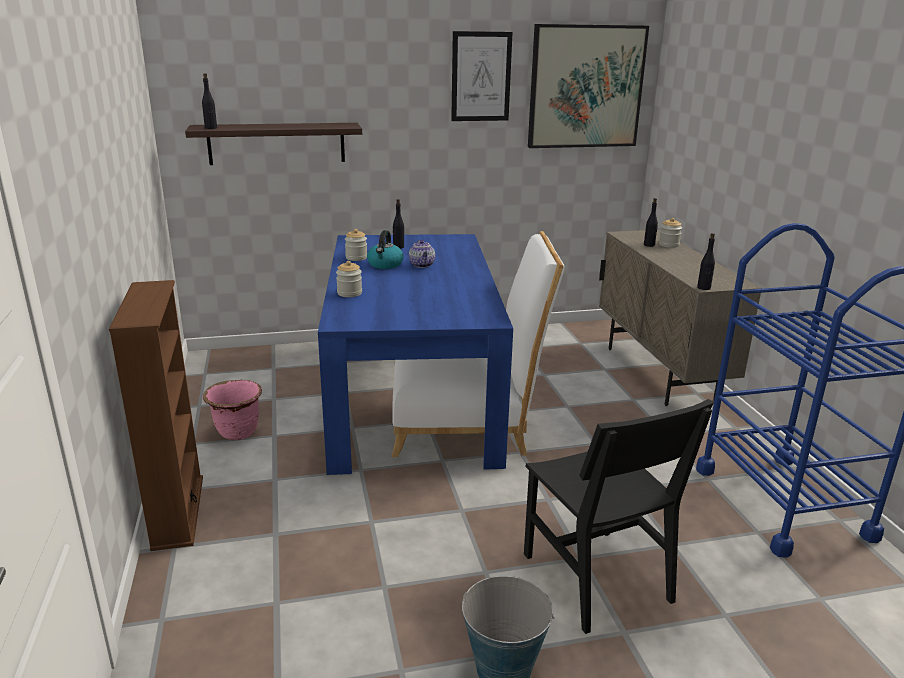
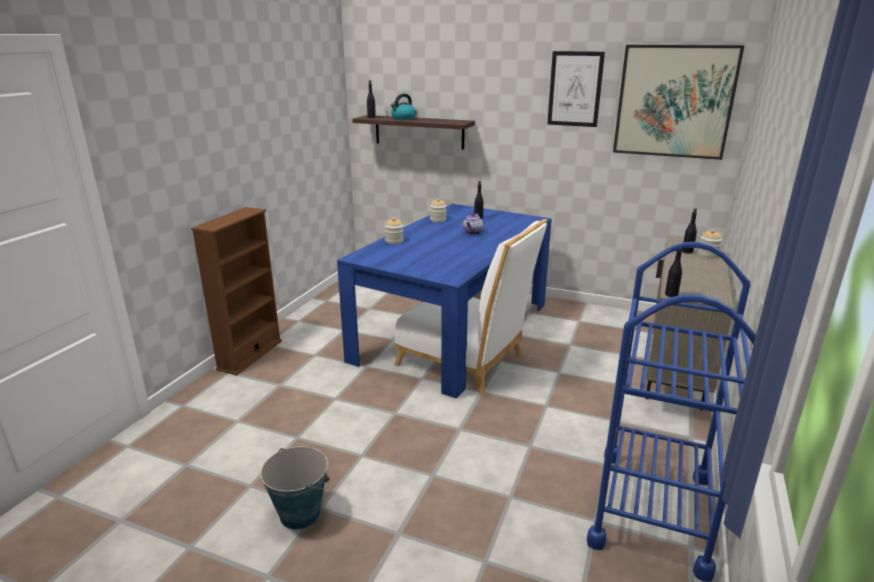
camera: 35 degrees right, 0 degrees up
pink planter [203,380,262,440] -> none
kettle [367,230,404,269] -> kettle moved to [391,94,416,120]
black chair [524,399,714,634] -> none

